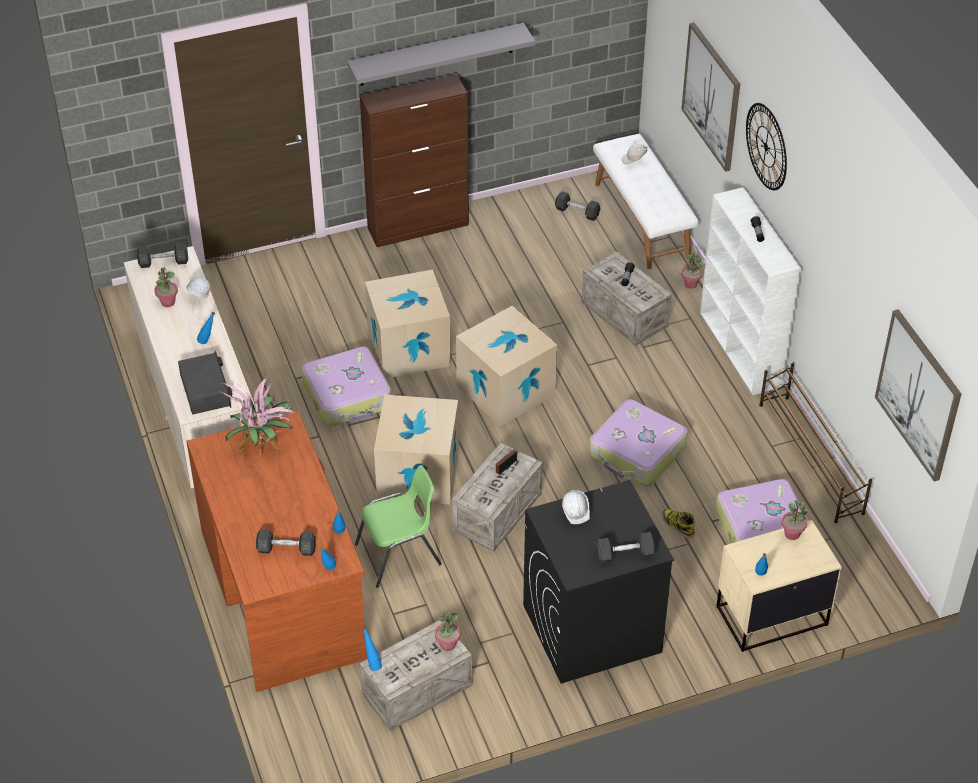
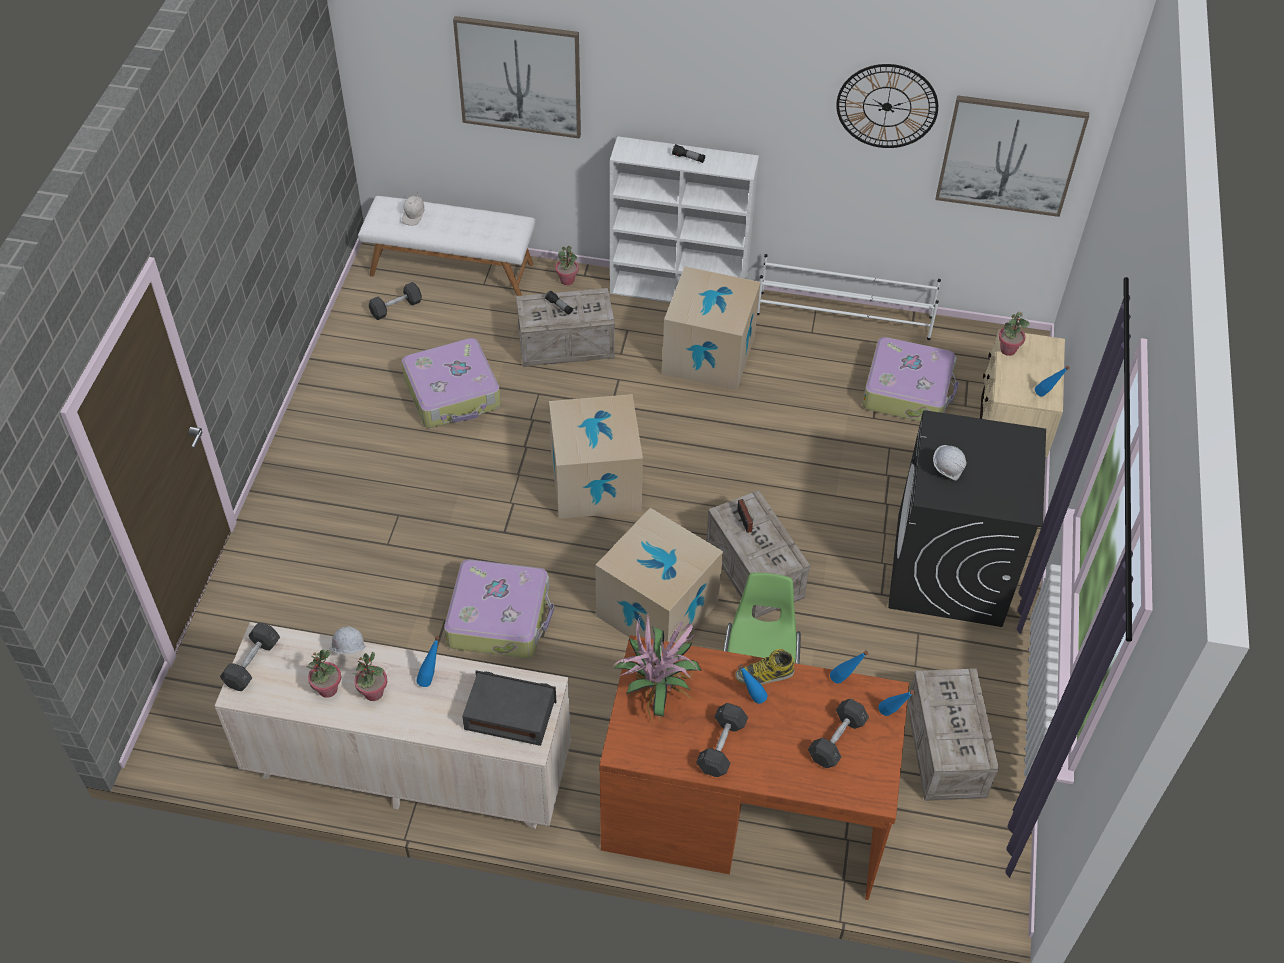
camera: 60 degrees left, 5 degrees up
grey shelf [347,23,535,86] -> none
brown cabinet [360,74,469,247] -> none
blue bottle [362,625,382,671] -> blue bottle moved to [738,664,767,704]
cardboard box [365,269,451,378] -> cardboard box moved to [662,266,760,390]
potted plant [435,611,461,651] -> potted plant moved to [352,652,387,701]
suitcase [589,399,688,487] -> suitcase moved to [401,338,501,428]
grey dumbbell [595,532,656,563] -> grey dumbbell moved to [696,703,748,777]
boot [661,508,695,538] -> boot moved to [735,649,794,685]
wall clock [746,103,787,190] -> wall clock moved to [836,64,938,148]
brown shoe rack [759,363,872,523] -> white shoe rack [757,254,941,340]

